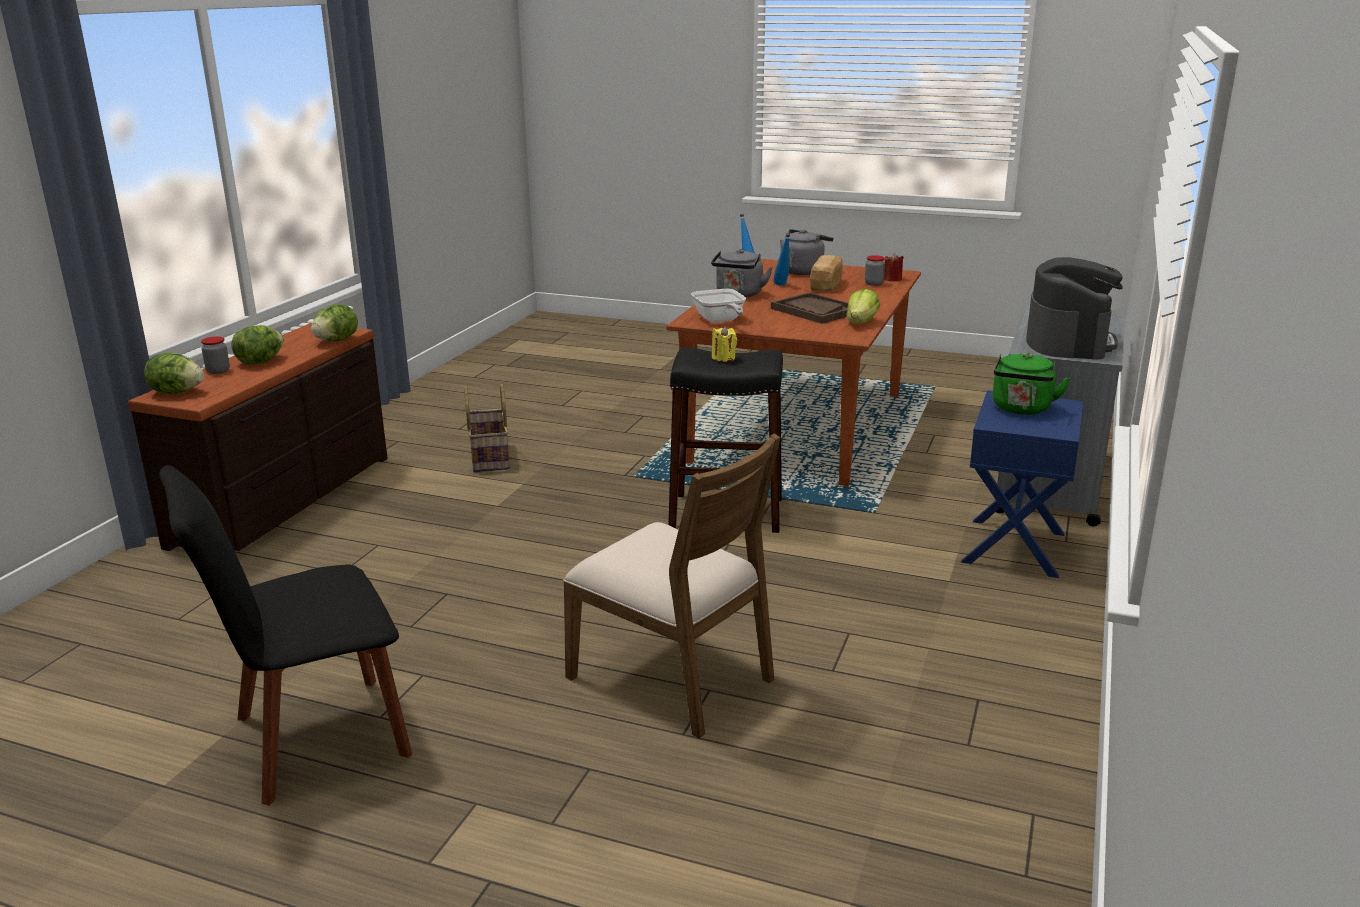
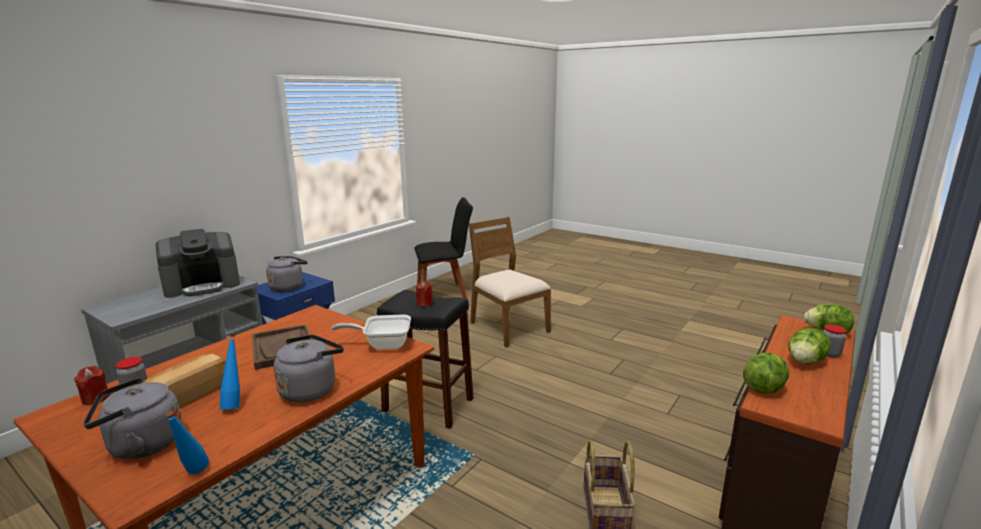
camera: 165 degrees left, 5 degrees down
black chair [159,465,412,806] -> black chair moved to [414,197,473,298]
frying pan [691,289,746,323] -> frying pan turned 90 degrees counterclockwise [331,315,411,350]
yellow candle [712,326,737,362] -> red candle [416,281,433,306]
lettuce [847,289,880,324] -> none
green kettle [993,353,1071,415] -> grey kettle [266,256,308,292]
coffee machine [1026,257,1123,360] -> coffee machine turned 150 degrees counterclockwise [156,229,240,298]

